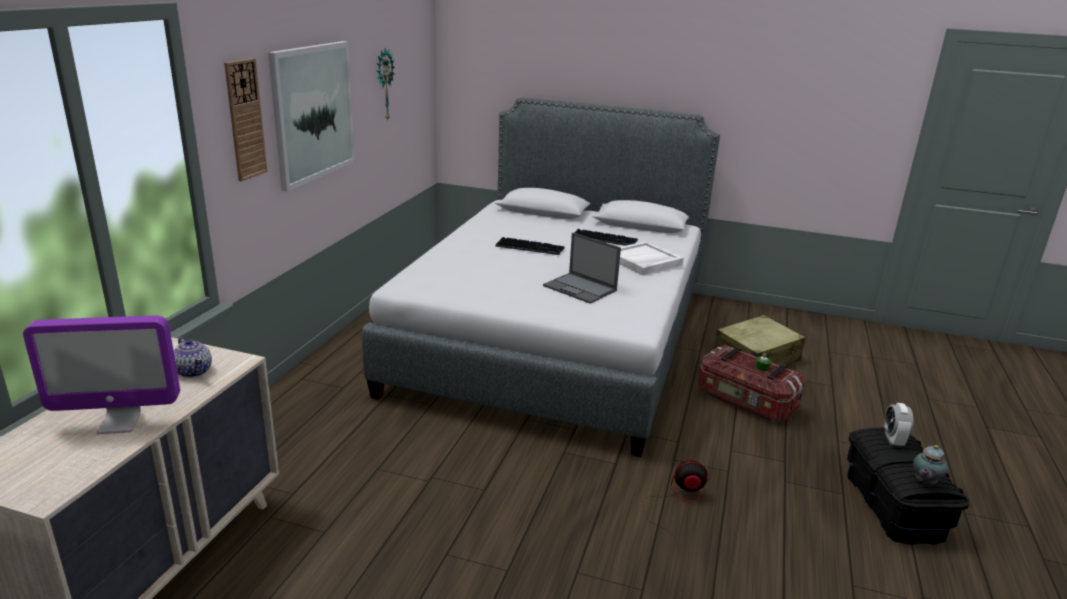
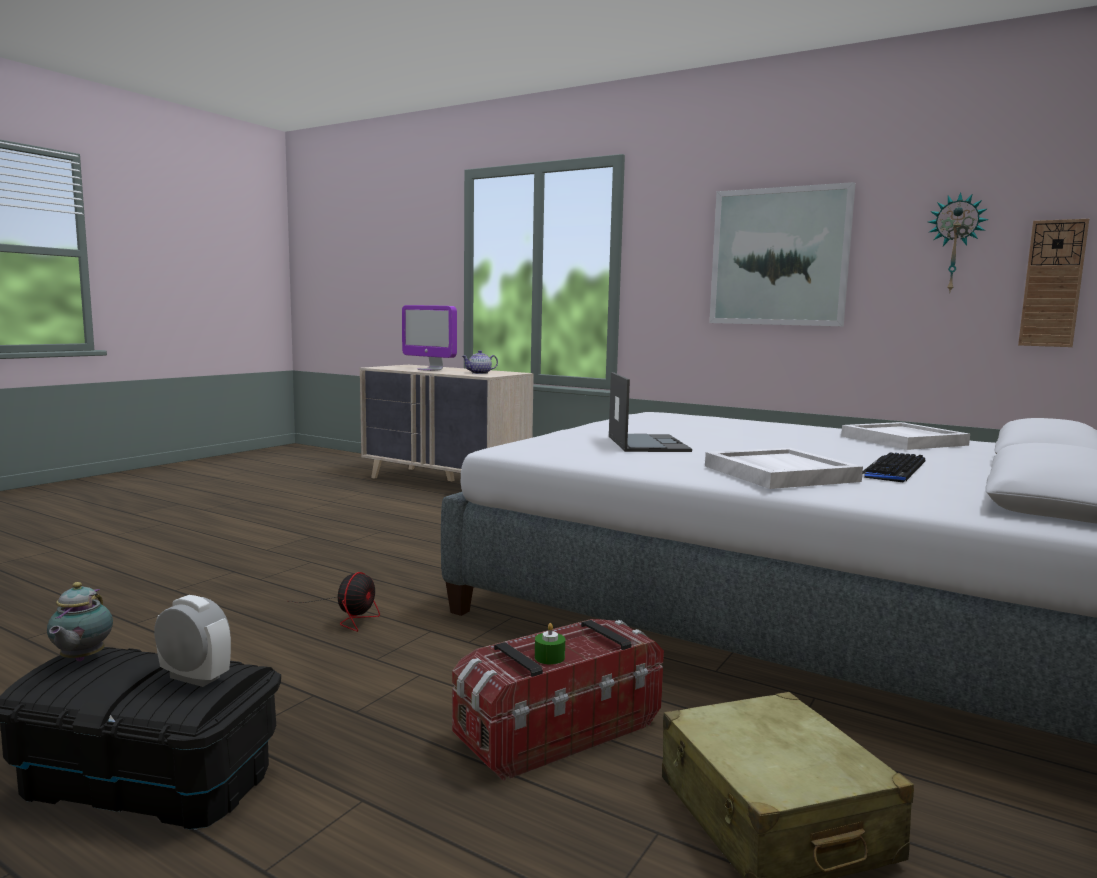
camera: 105 degrees right, 15 degrees down
monitor [23,316,180,434] -> monitor turned 60 degrees counterclockwise [402,305,457,371]
wall clock [224,58,268,182] -> wall clock moved to [1018,219,1089,347]
keyboard [495,237,564,255] -> none
laptop [543,233,621,304] -> laptop turned 120 degrees clockwise [609,372,692,452]
teapot [913,445,948,484] -> teapot turned 150 degrees counterclockwise [47,582,113,661]
none -> white tray [841,422,970,450]

